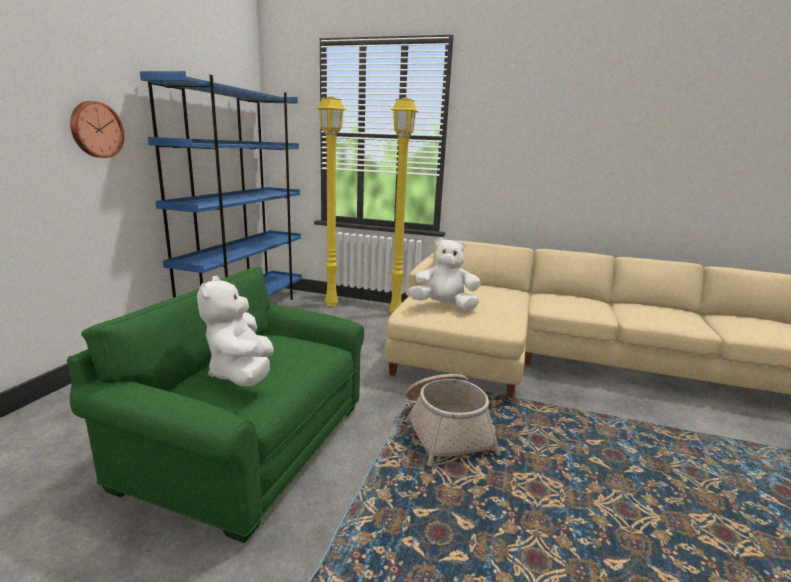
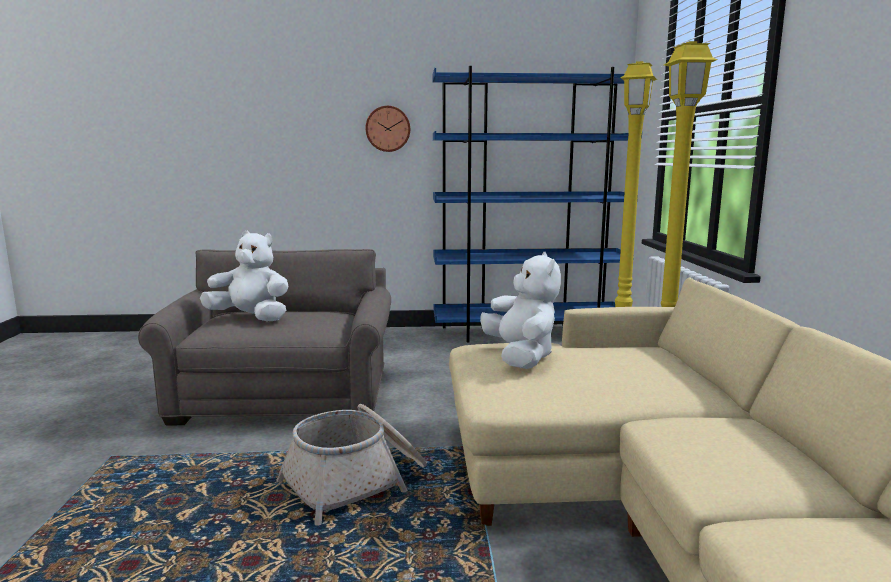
camera: 70 degrees right, 5 degrees down
green armchair [67,267,364,543] -> grey armchair [138,249,391,425]
white plush toy [197,276,274,387] -> white plush toy turned 45 degrees clockwise [200,230,289,321]

